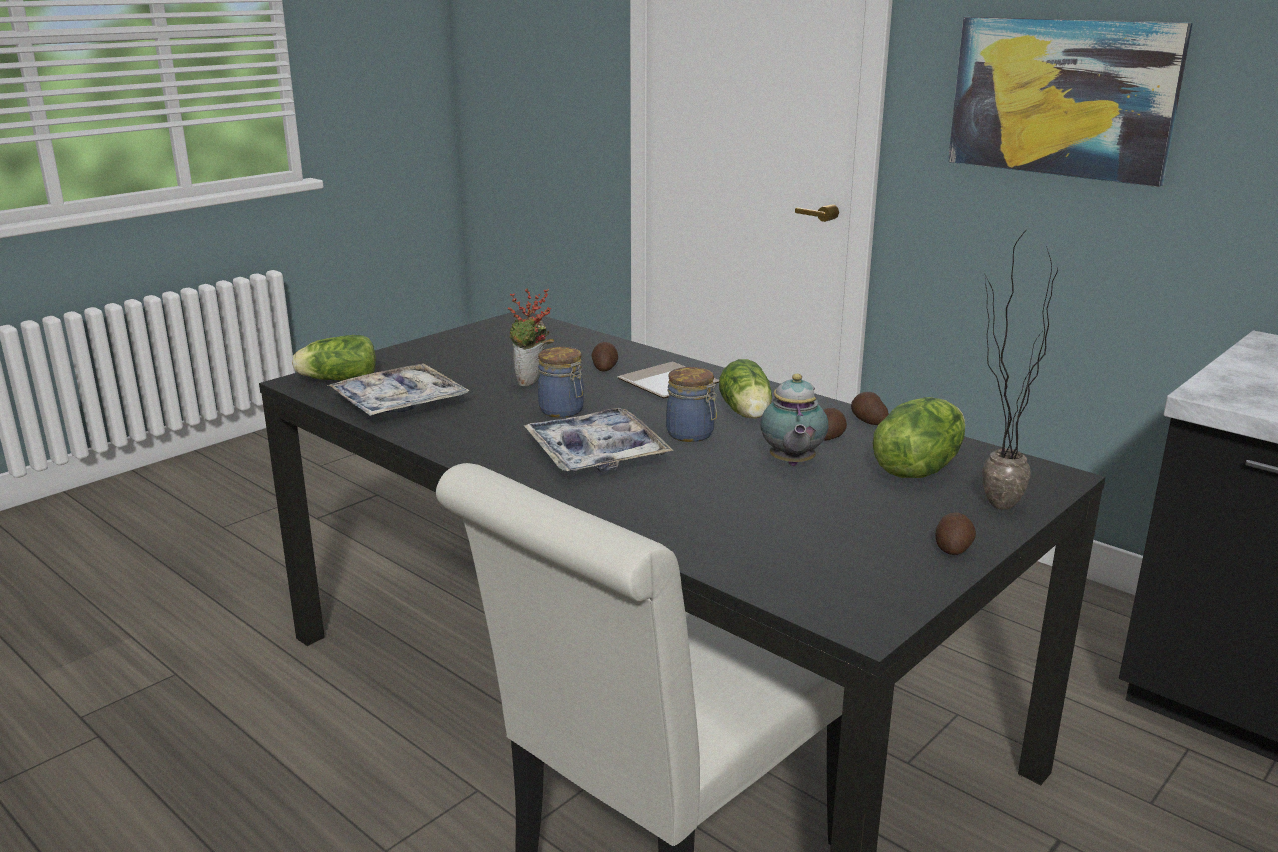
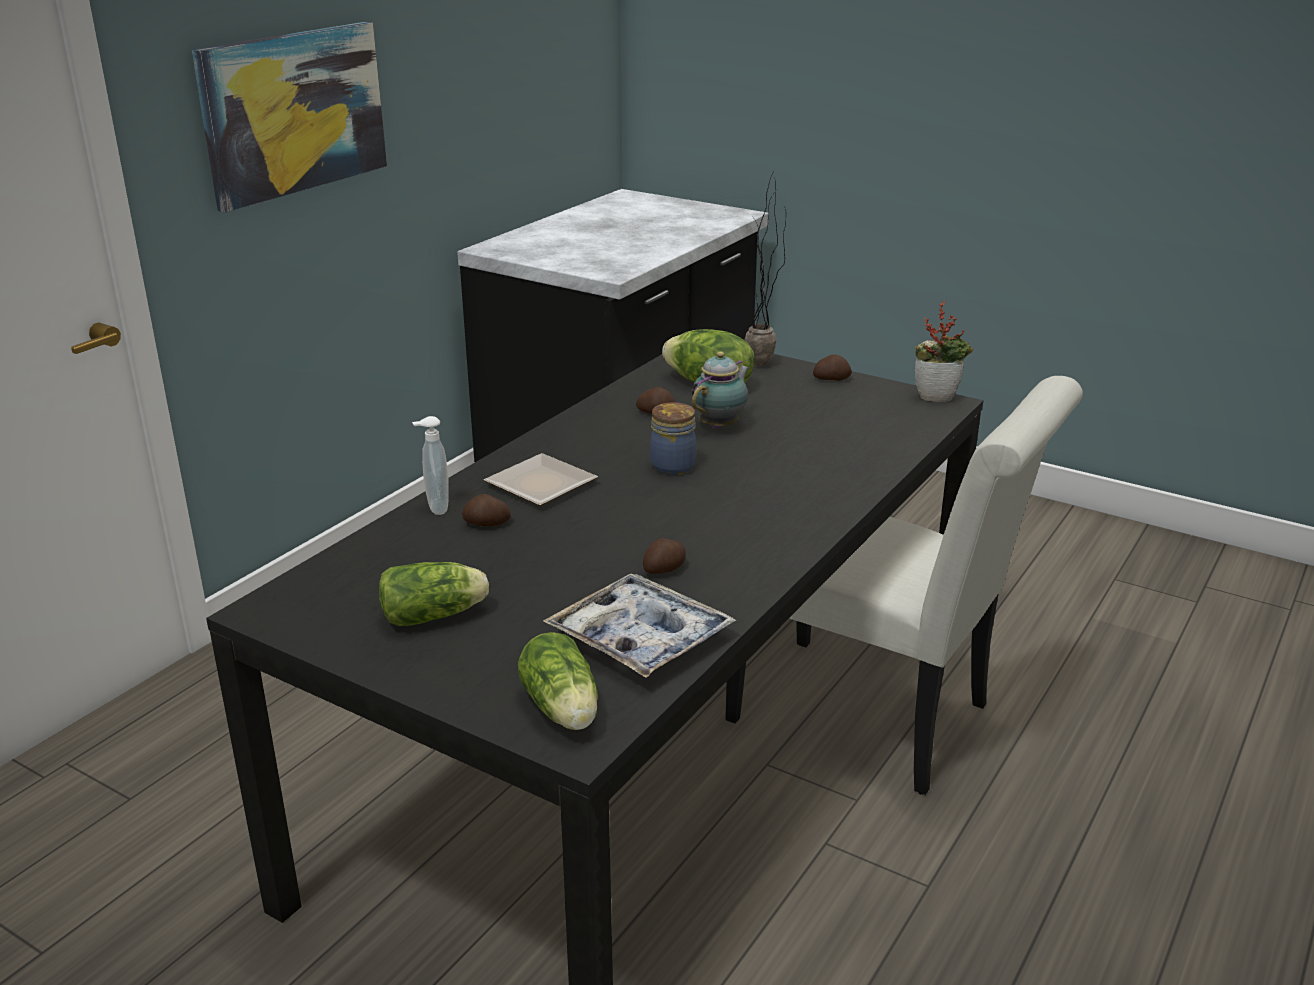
camera: 100 degrees left, 5 degrees up
potted plant [508,288,554,387] -> potted plant moved to [915,301,973,402]
tray [524,408,673,472] -> none
jar [538,347,584,418] -> none
lettuce [719,359,772,419] -> lettuce moved to [379,562,489,626]
teapot [760,374,829,466] -> teapot turned 45 degrees counterclockwise [692,351,749,429]
potato [851,392,889,425] -> potato moved to [643,538,686,574]
none -> soap dispenser [412,416,449,515]

